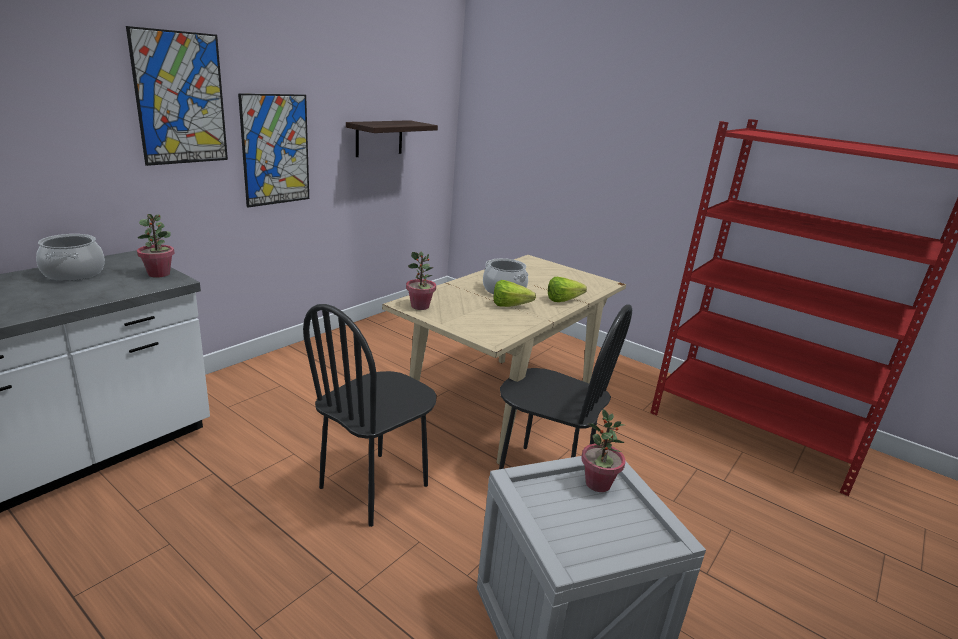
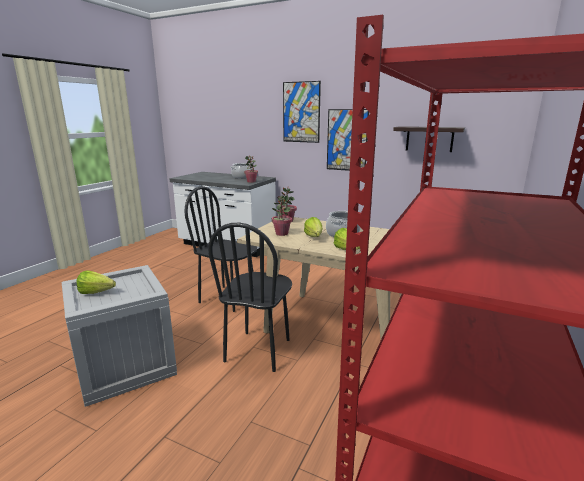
camera: 80 degrees right, 5 degrees down
potted plant [581,409,625,492] -> potted plant moved to [272,195,292,236]
none -> lettuce [76,270,116,294]

